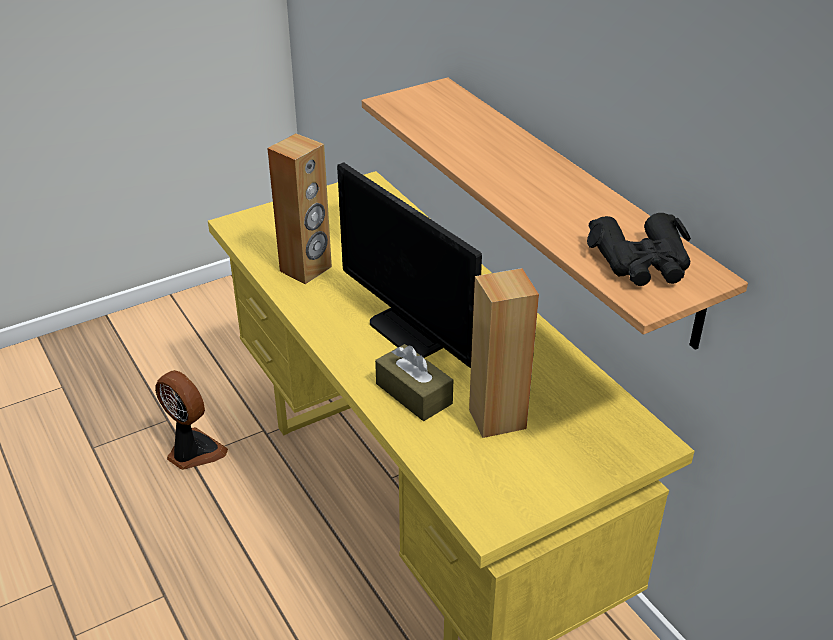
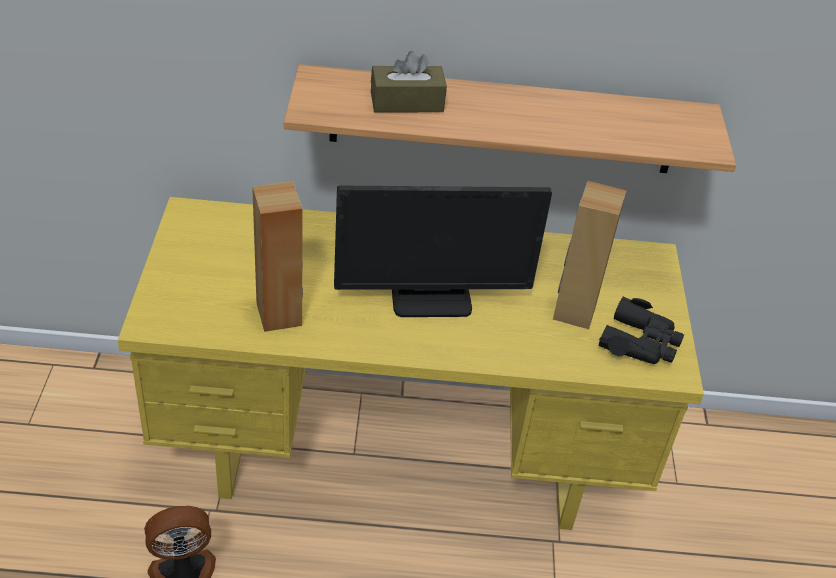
camera: 60 degrees left, 5 degrees up
brown tissue box [375,344,453,421] -> brown tissue box moved to [371,51,447,113]
black binoculars [587,213,691,286] -> black binoculars moved to [599,297,684,364]

